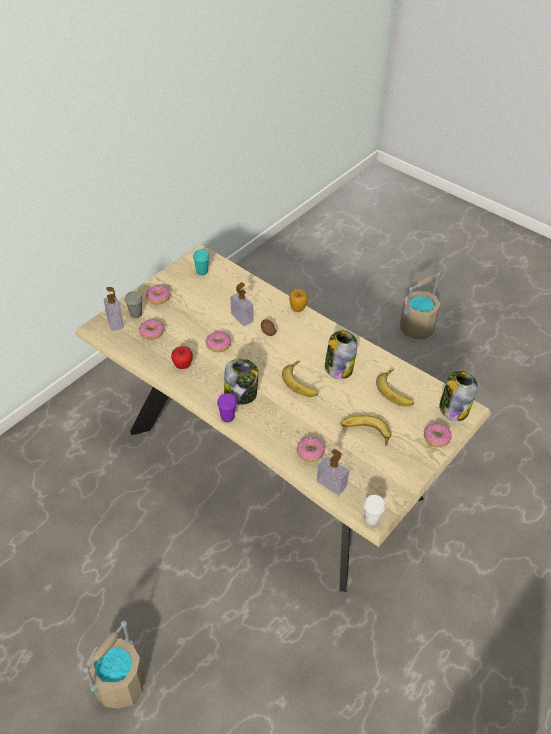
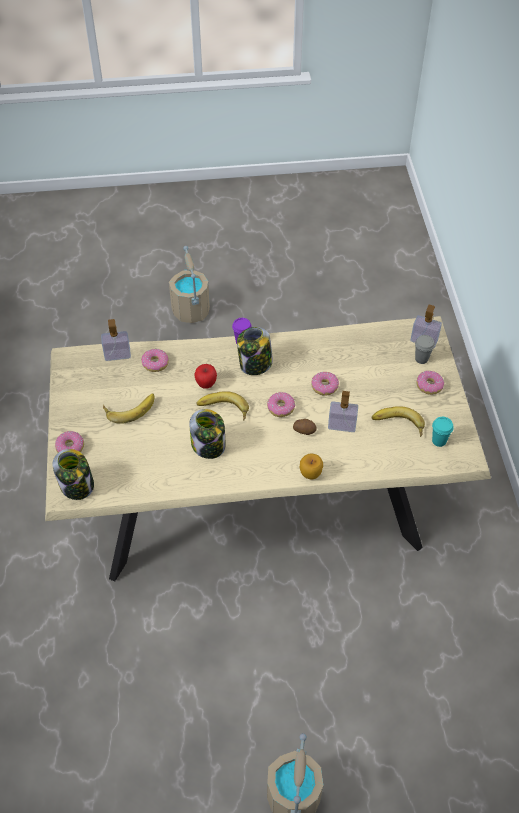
camera: 135 degrees right, 5 degrees up
donut [139,319,164,340] -> donut moved to [267,392,295,417]
apple [171,346,193,369] -> apple moved to [194,364,217,389]
white cup [363,495,386,526] -> none
banana [376,370,414,407] -> banana moved to [372,406,425,437]

